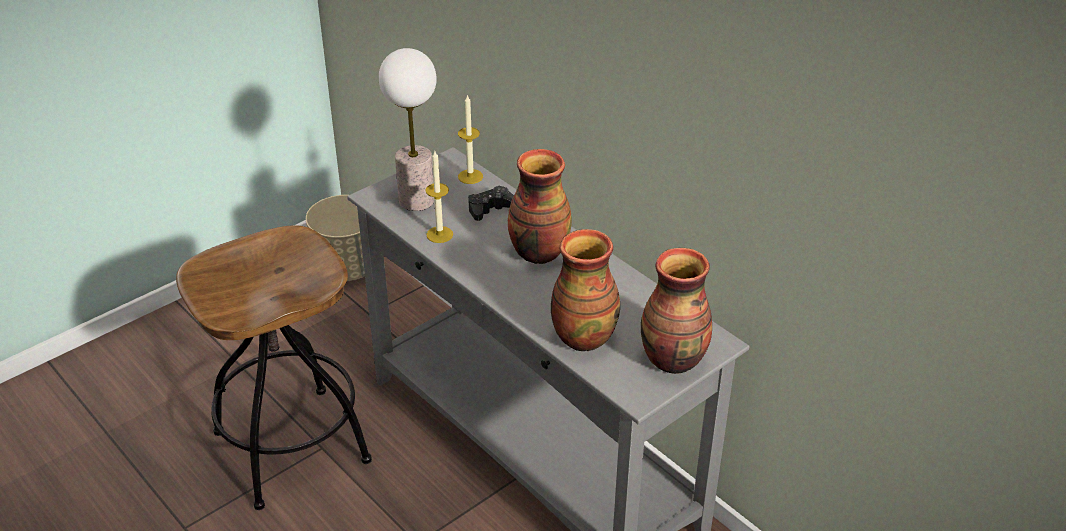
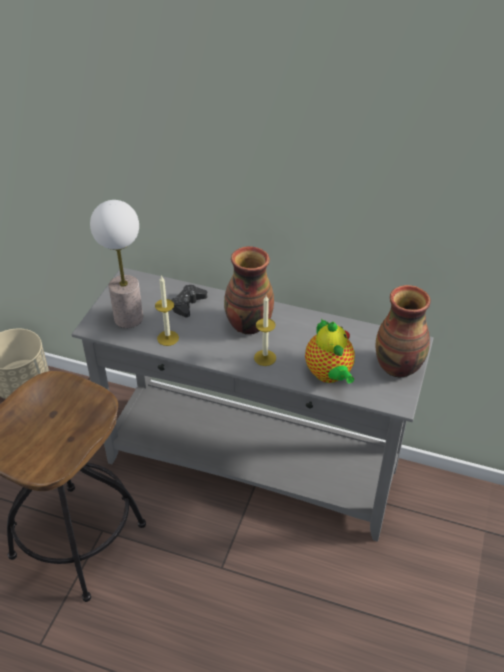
camera: 30 degrees left, 5 degrees up
candle [458,94,483,184] -> candle moved to [254,295,276,366]
vase [551,229,620,351] -> teapot [305,318,355,384]

